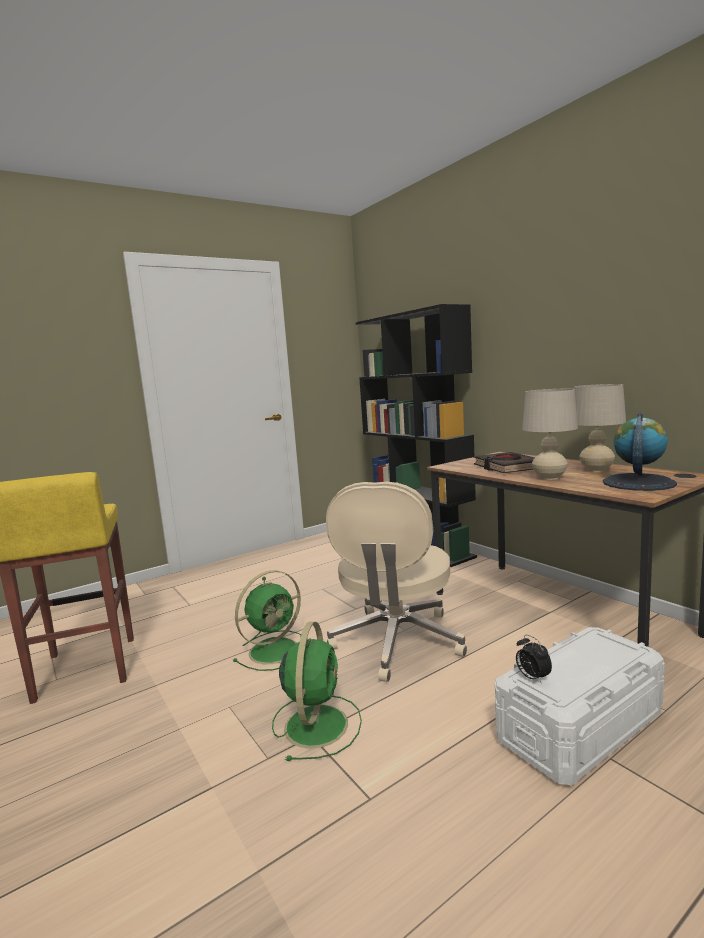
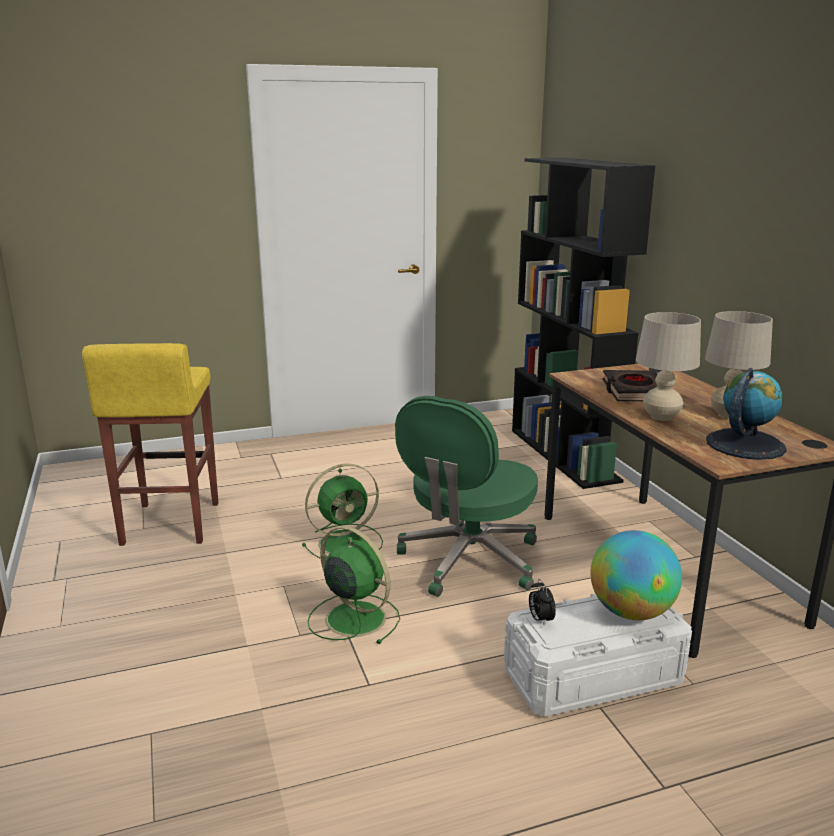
camera: 15 degrees right, 10 degrees up
green fan [272,622,362,761] -> green fan turned 75 degrees counterclockwise [308,526,400,644]
beige office chair [326,482,467,682] -> green office chair [395,396,538,597]
none -> globe [590,530,682,620]

